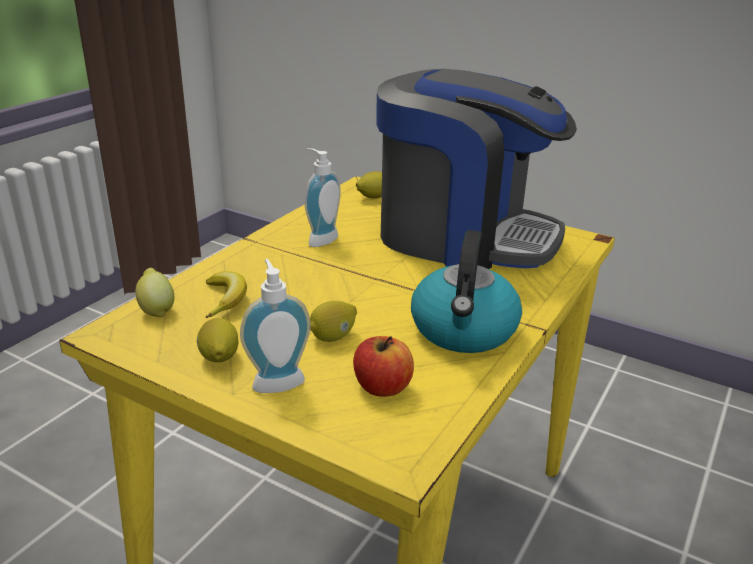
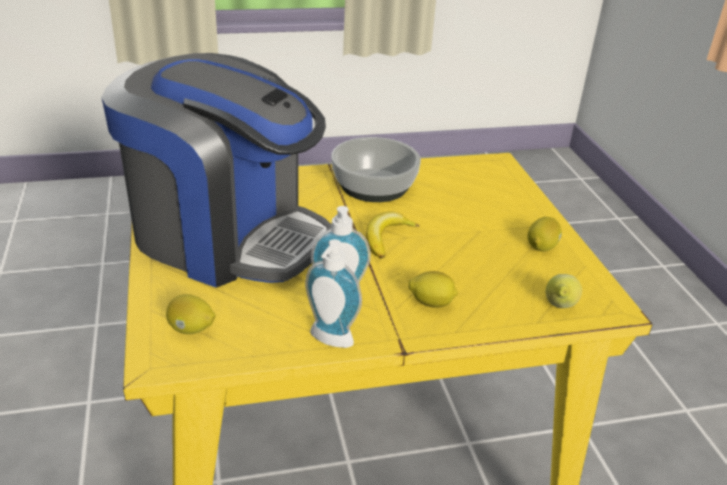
camera: 135 degrees left, 5 degrees up
banana [206,271,247,318] -> banana moved to [366,212,420,258]
soap dispenser [240,259,311,393] -> soap dispenser moved to [305,239,362,348]
lemon [310,301,357,342] -> lemon moved to [409,271,458,308]
apple [353,336,414,397] -> none
coffee machine [376,69,577,269] -> coffee machine turned 135 degrees clockwise [101,53,332,288]
kettle [411,230,522,353] -> bowl [331,137,421,202]

